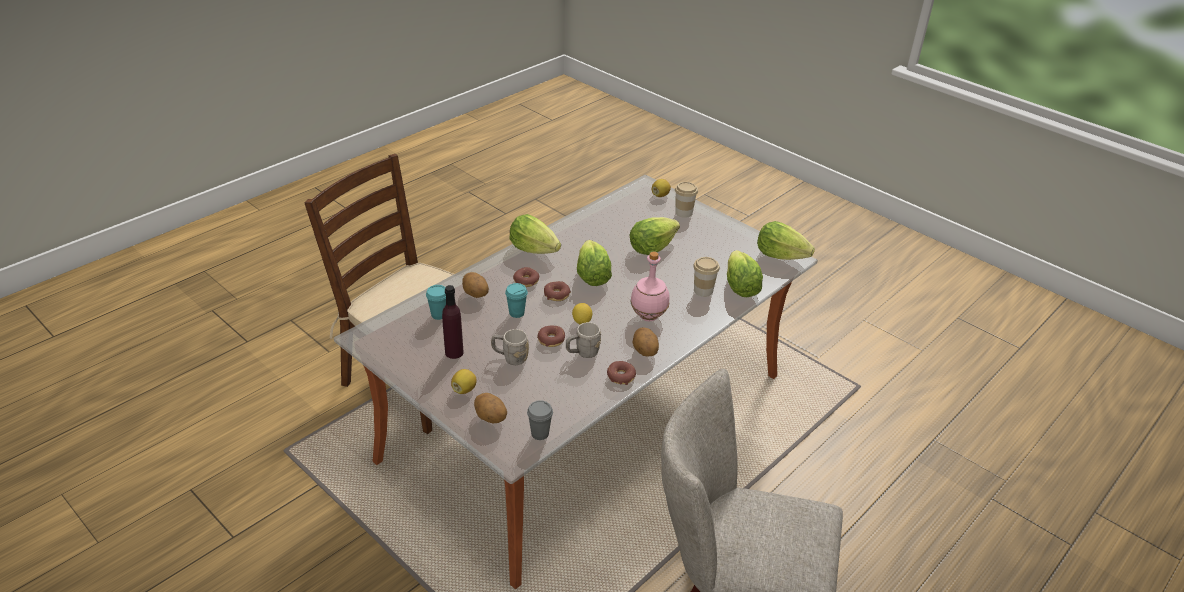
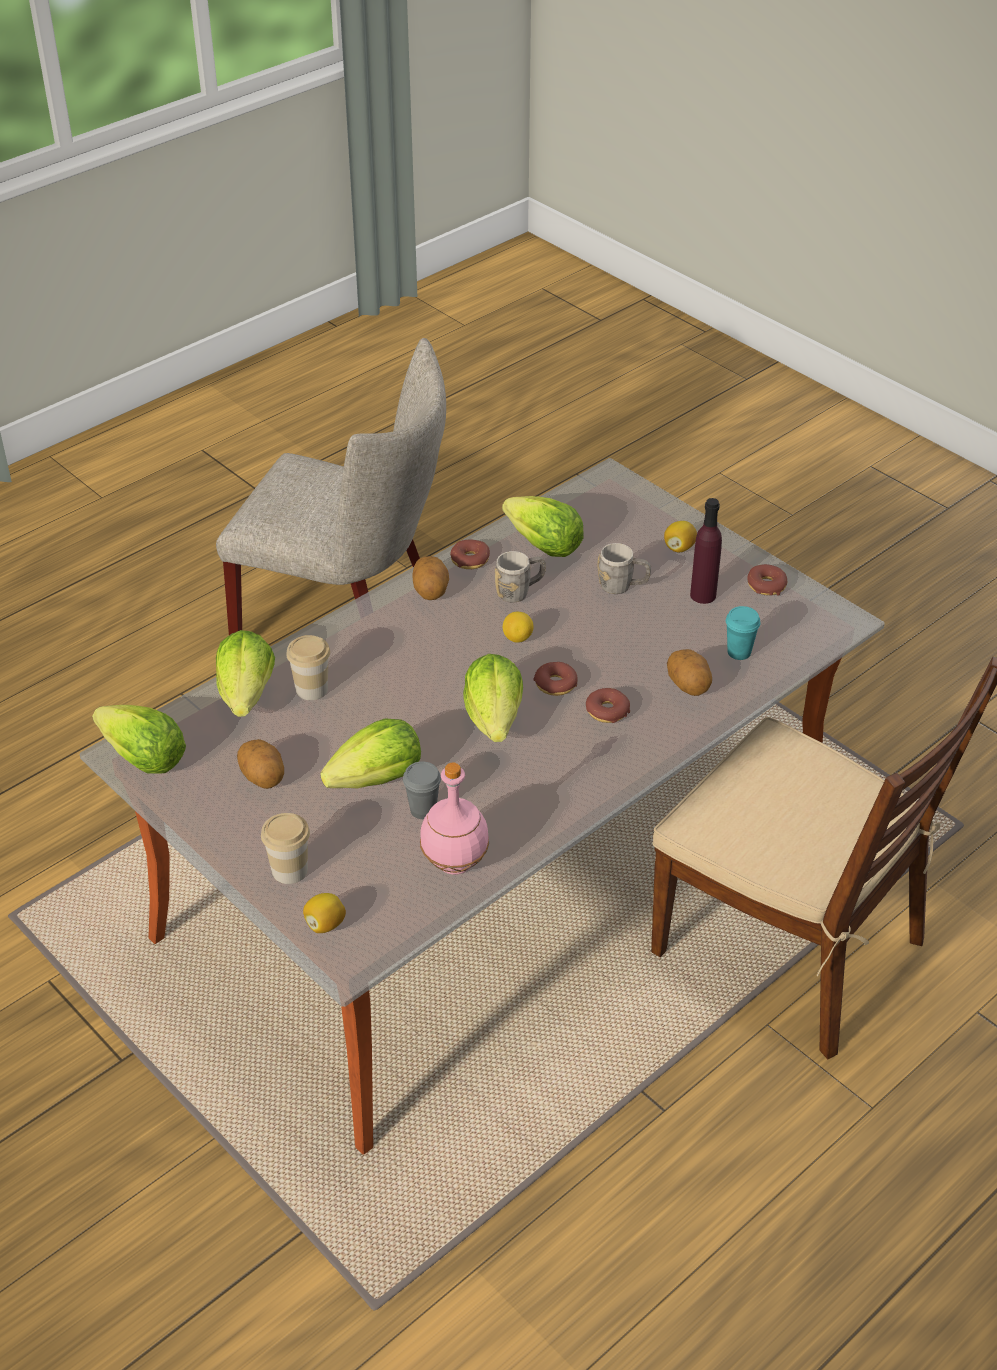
camera: 175 degrees left, 5 degrees up
potato [474,393,507,423] -> potato moved to [237,739,284,789]
turquoise cup [505,283,528,318] -> none
lettuce [510,214,561,254] -> lettuce moved to [502,496,584,557]
grey cup [527,400,553,440] -> grey cup moved to [403,761,441,819]
donut [537,326,565,347] -> donut moved to [747,564,787,596]
pink bottle [630,252,670,321] -> pink bottle moved to [420,763,489,875]

